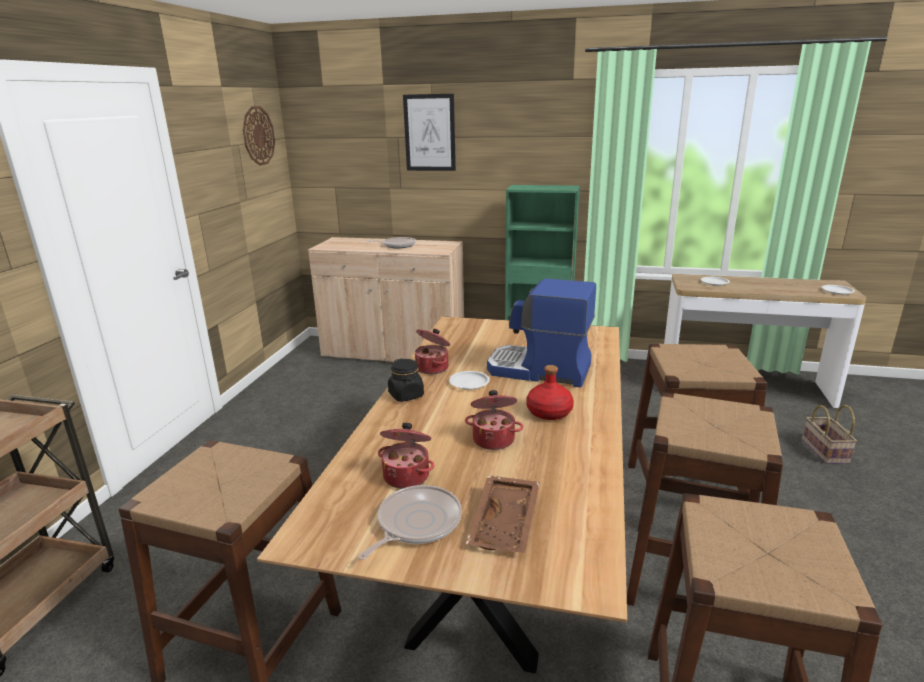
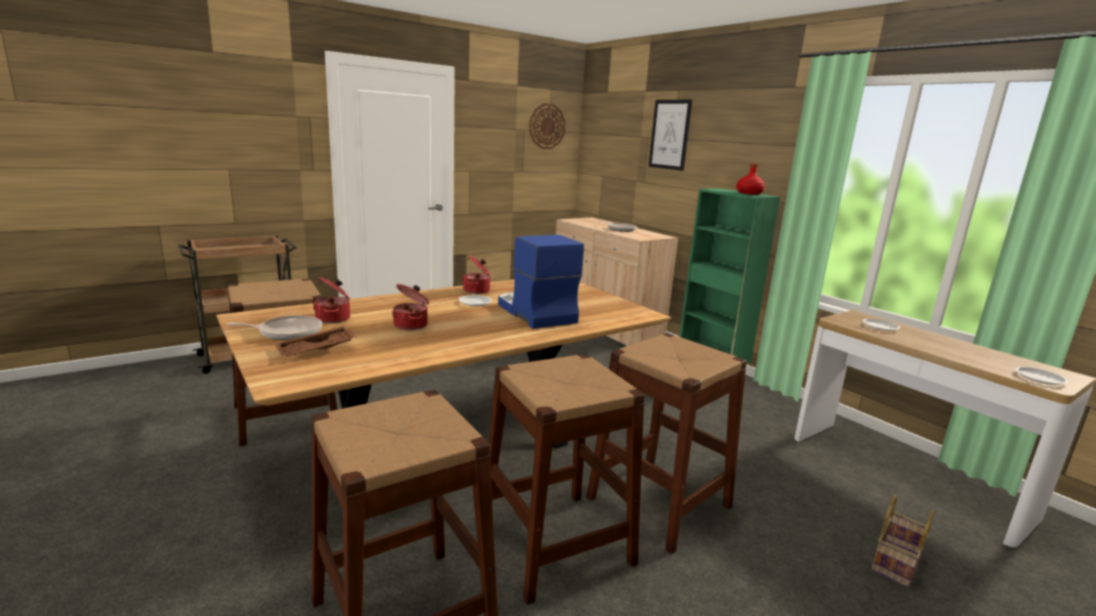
camera: 40 degrees right, 5 degrees down
black jar [388,358,424,402] -> none
red bottle [526,365,574,420] -> red bottle moved to [736,163,765,195]

